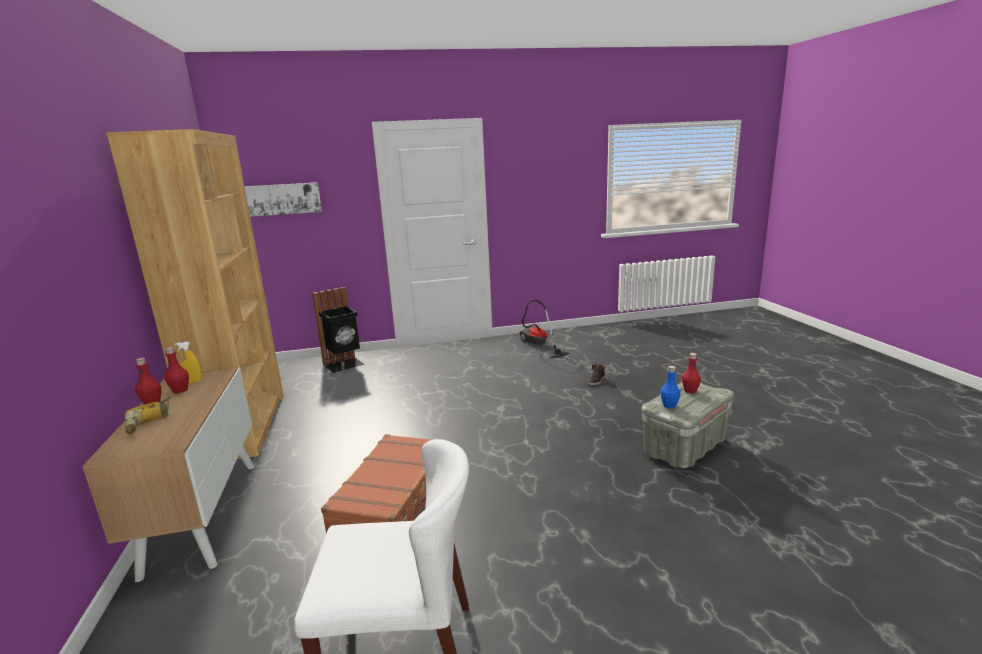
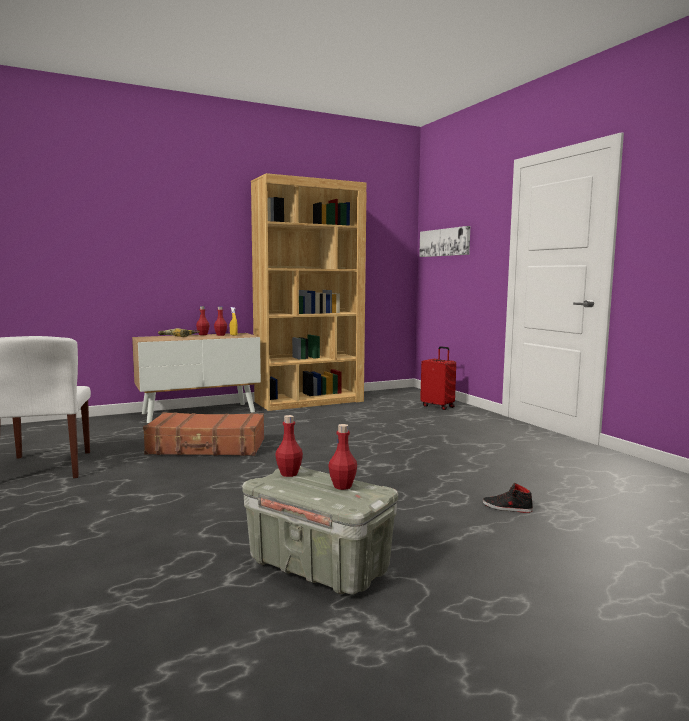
camera: 75 degrees right, 10 degrees down
black trash can [312,287,364,373] -> red suitcase [420,346,456,410]
vacuum cleaner [519,300,570,359] -> none
blue bottle [660,366,680,409] -> red bottle [275,415,303,477]

